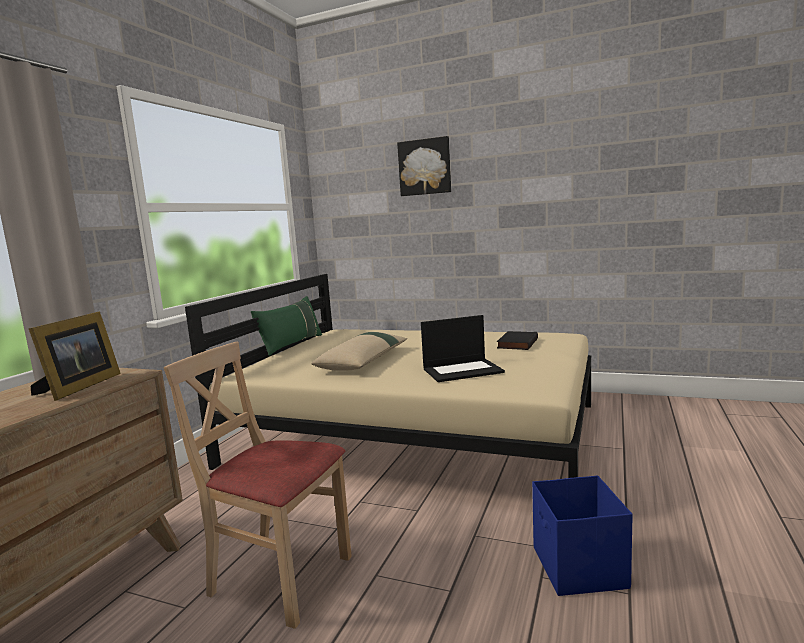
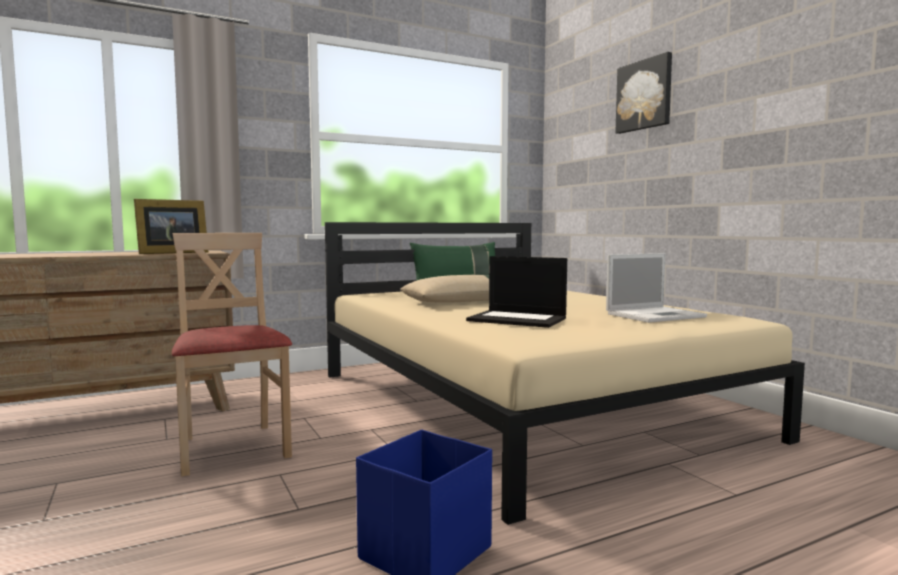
camera: 40 degrees right, 5 degrees down
black book [497,331,538,350] -> laptop [606,253,707,323]

